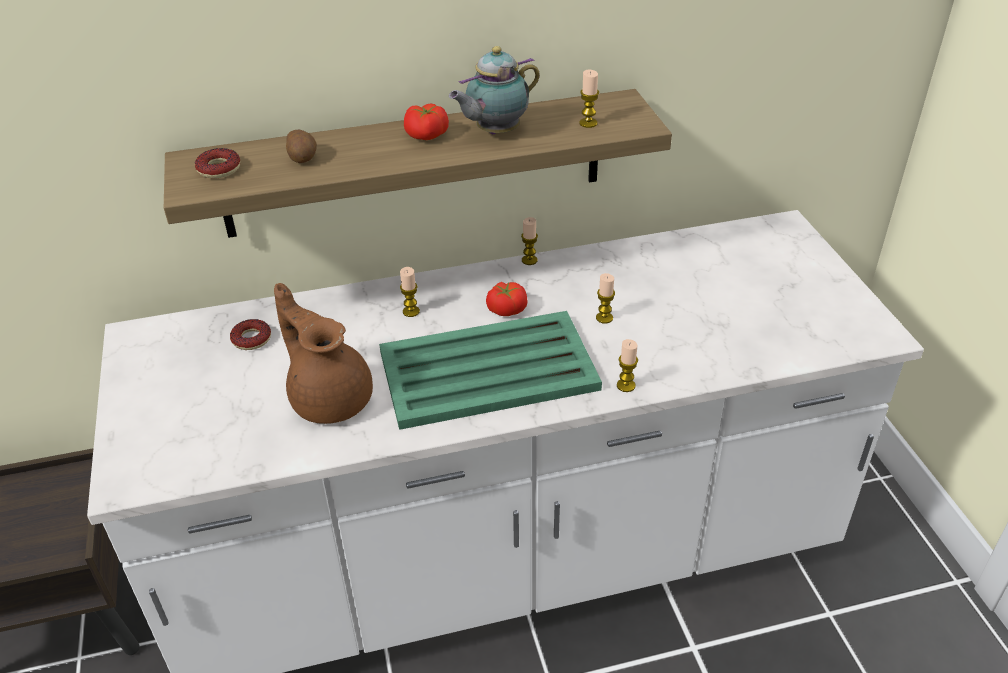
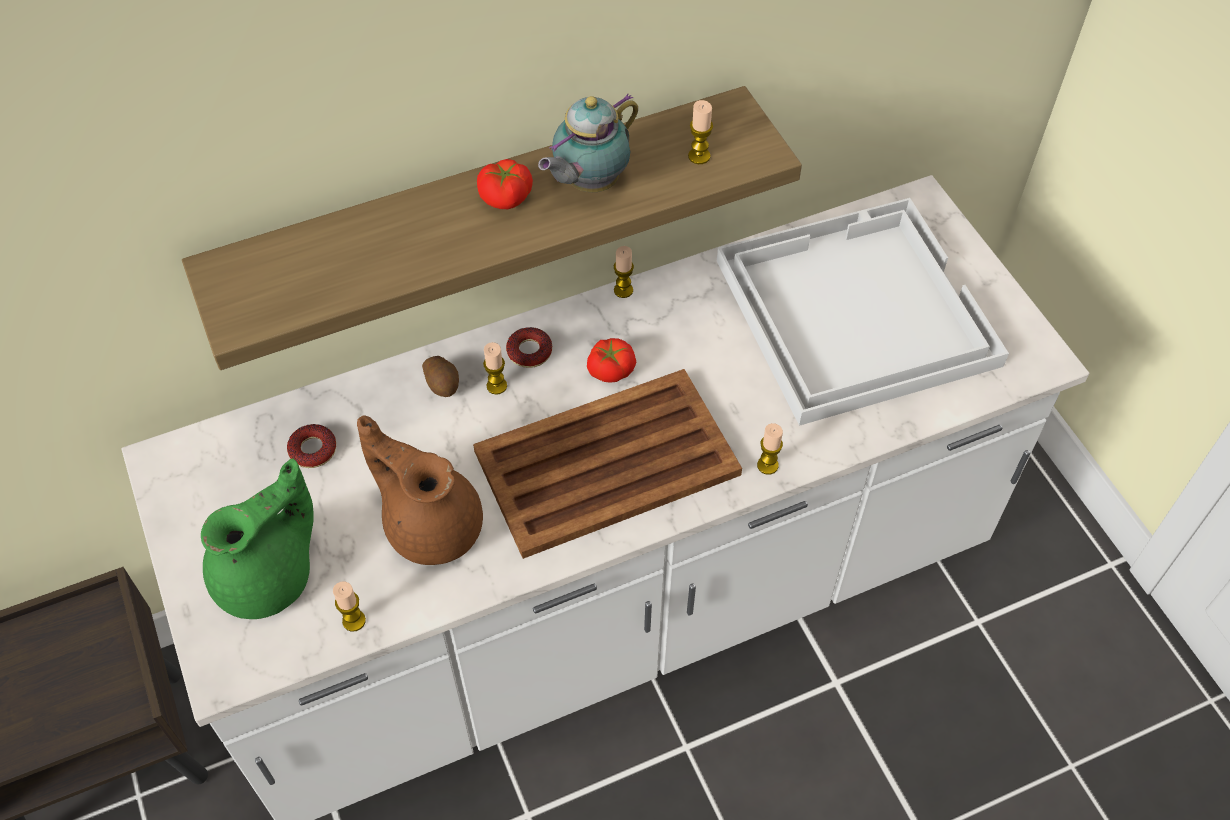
camera: 10 degrees left, 15 degrees up
donut [195,148,240,178] -> donut moved to [506,327,552,368]
potato [286,130,317,163] -> potato moved to [422,356,459,397]
green tray [379,311,602,430] -> brown tray [473,369,742,559]
candle [596,273,615,324] -> candle moved to [333,582,366,632]
none -> green teapot [201,458,314,619]
none -> white tray [717,198,1009,426]

